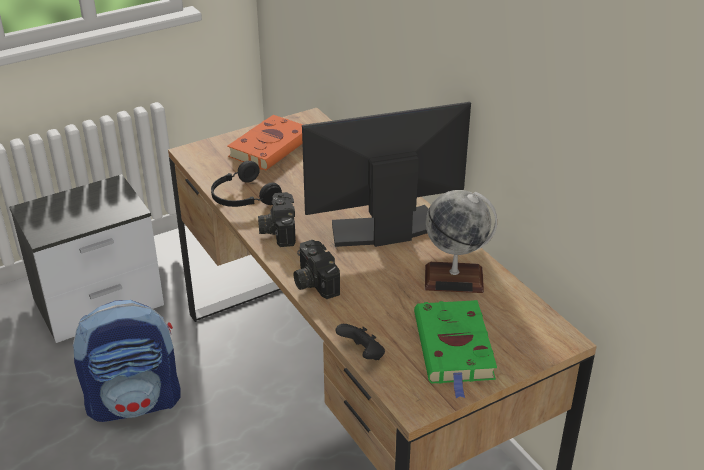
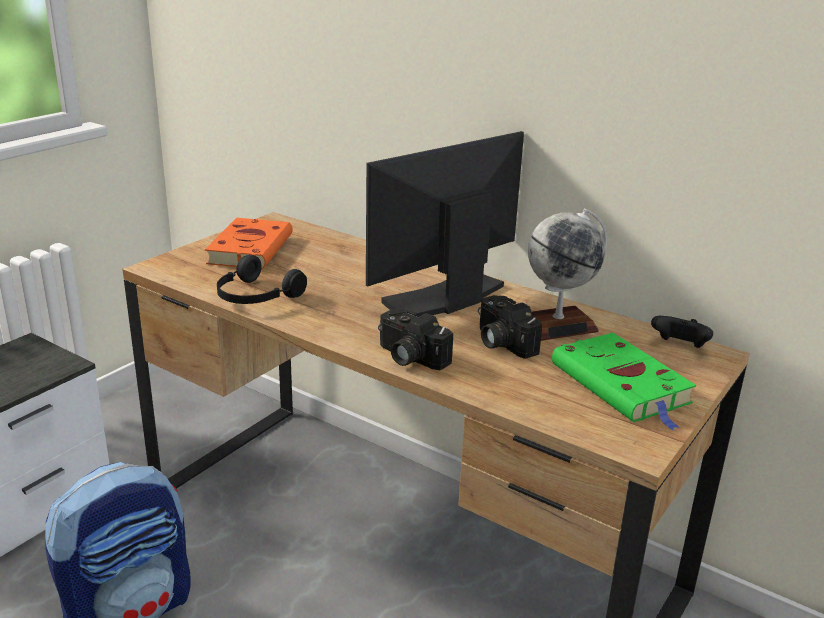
camera: 25 degrees left, 10 degrees down
camera [258,192,296,247] -> camera moved to [478,295,542,359]
black game controller [335,324,385,360] -> black game controller moved to [651,316,713,348]

